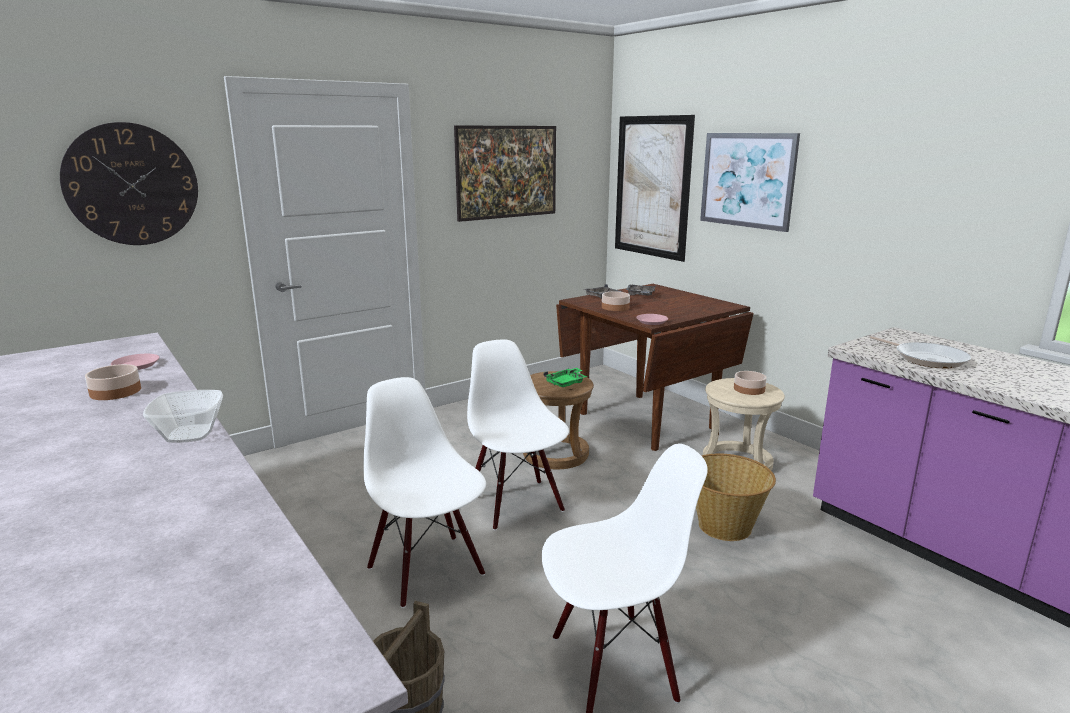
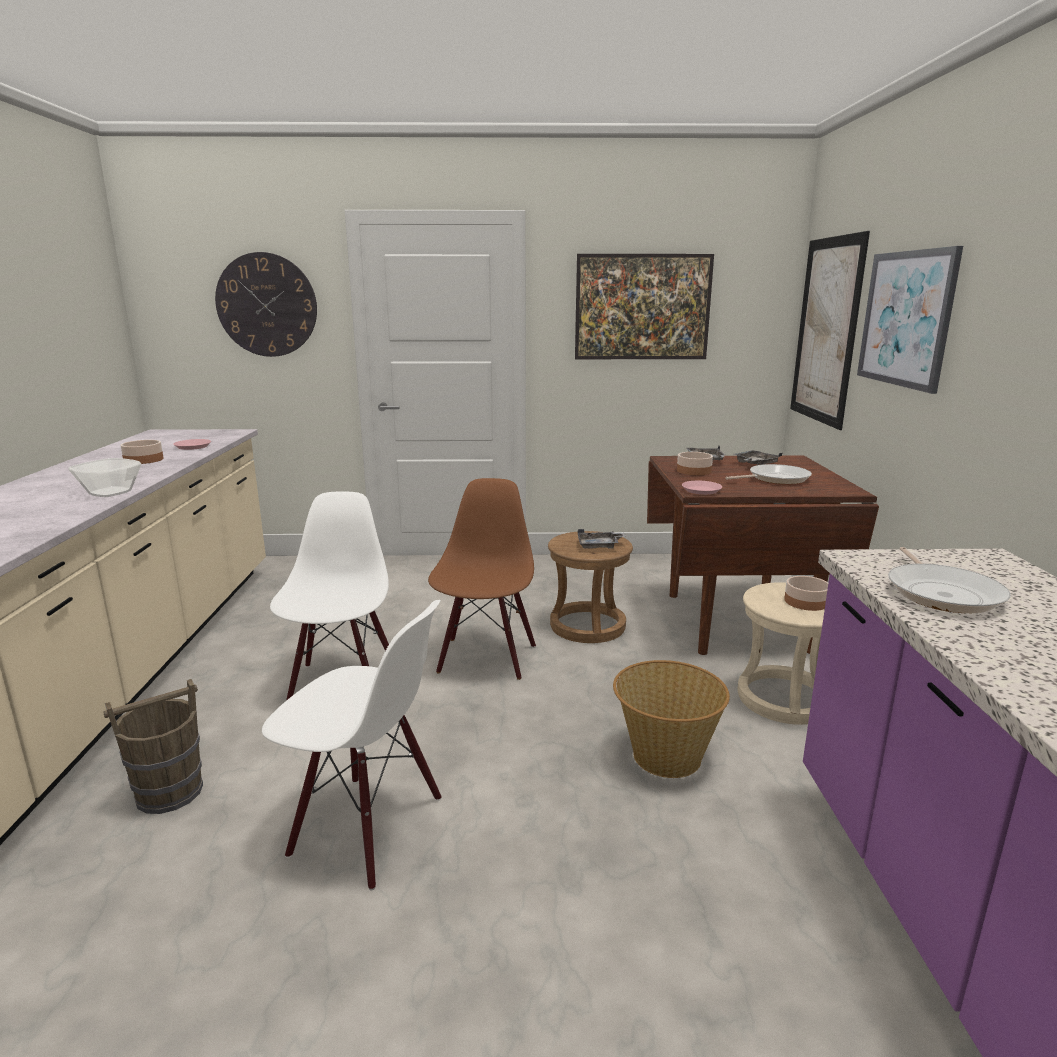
camera: 35 degrees right, 0 degrees up
white chair [467,339,569,530] -> brown chair [428,478,536,680]
green tray [543,368,588,387] -> grey tray [578,529,626,549]
none -> frying pan [725,464,812,484]

